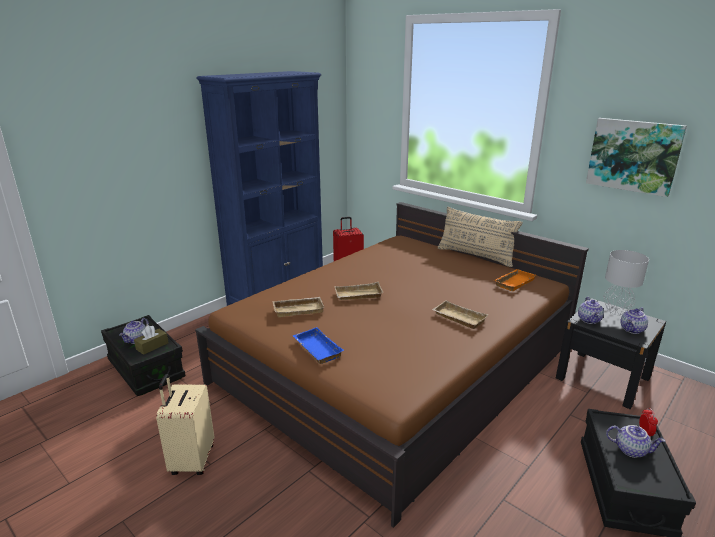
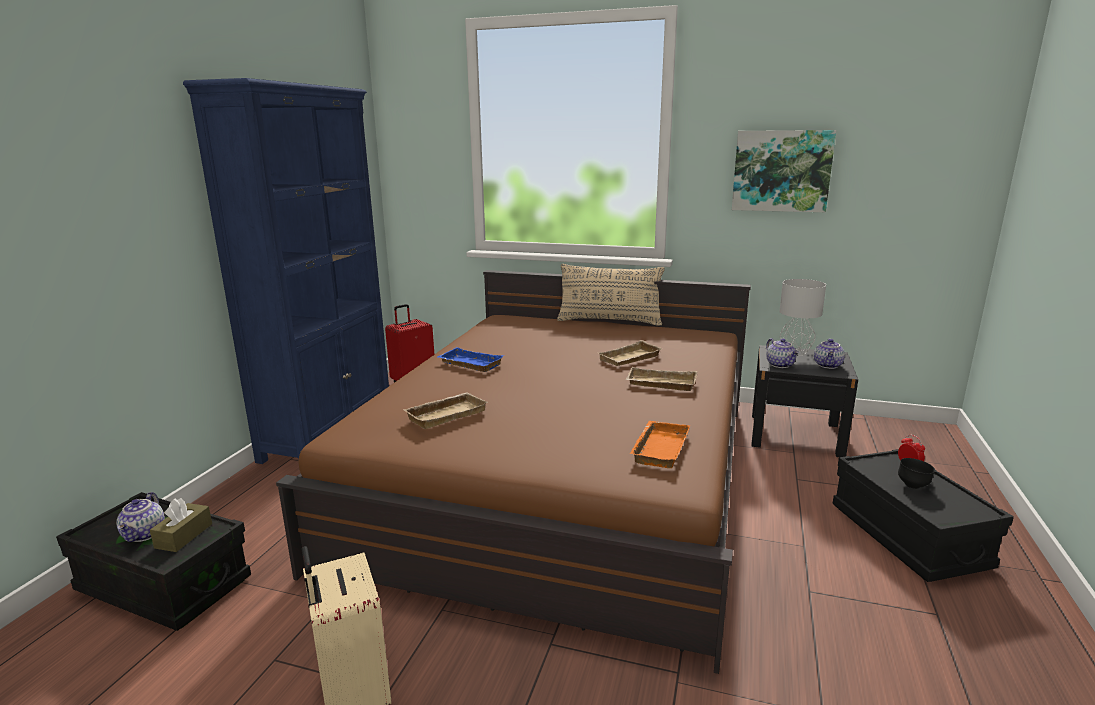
camera: 25 degrees left, 5 degrees down
blue tray [293,327,344,364] -> blue tray moved to [437,347,504,372]
beige tray [334,282,383,300] -> beige tray moved to [599,340,663,366]
orange tray [494,269,536,291] -> orange tray moved to [630,421,690,468]
teapot [606,425,665,458] -> black bowl [898,458,935,489]

